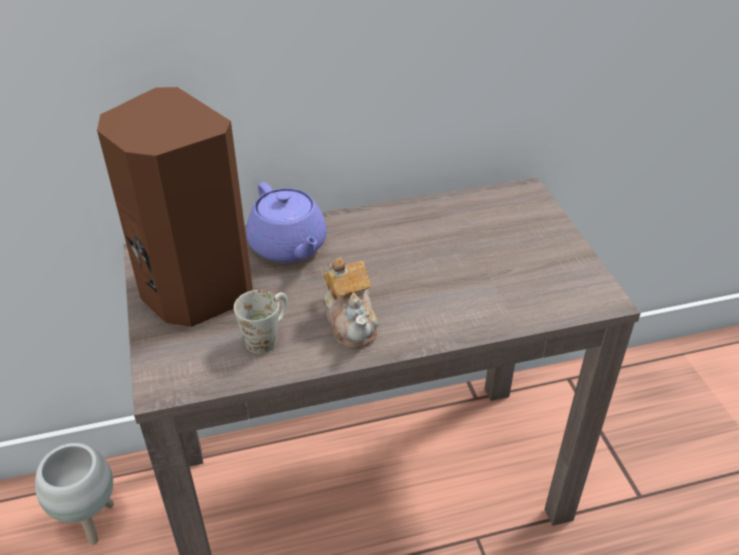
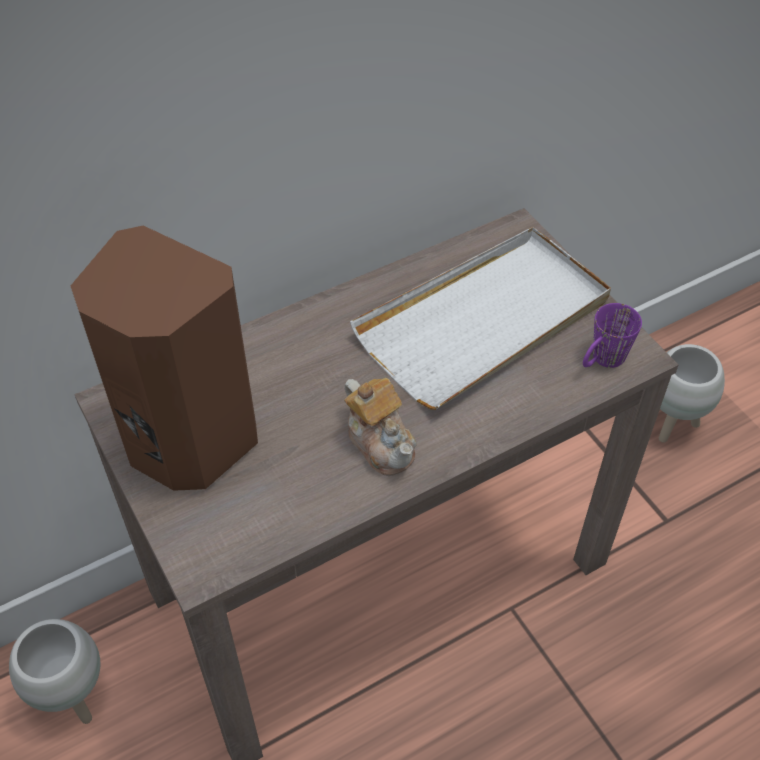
camera: 15 degrees left, 10 degrees up
white mug [234,290,288,354] -> none
purple teapot [246,182,327,263] -> none
none -> white tray [350,227,611,410]
none -> purple mug [583,303,642,368]
none -> white planter [659,344,725,443]

